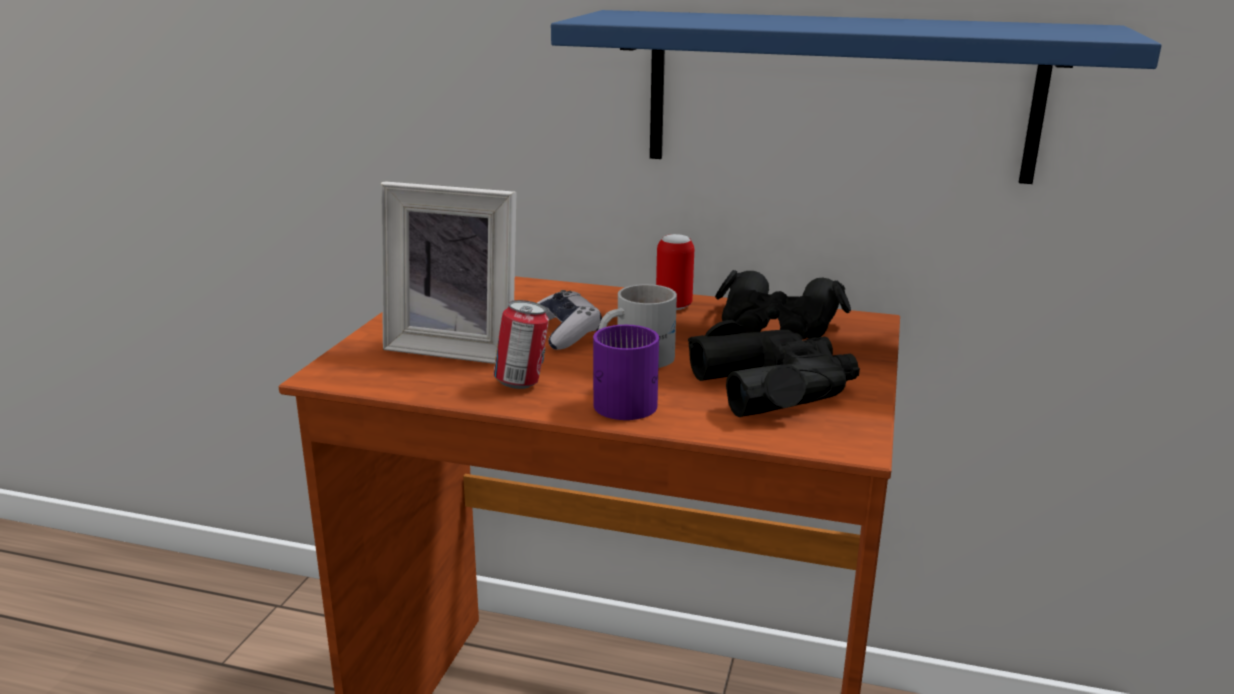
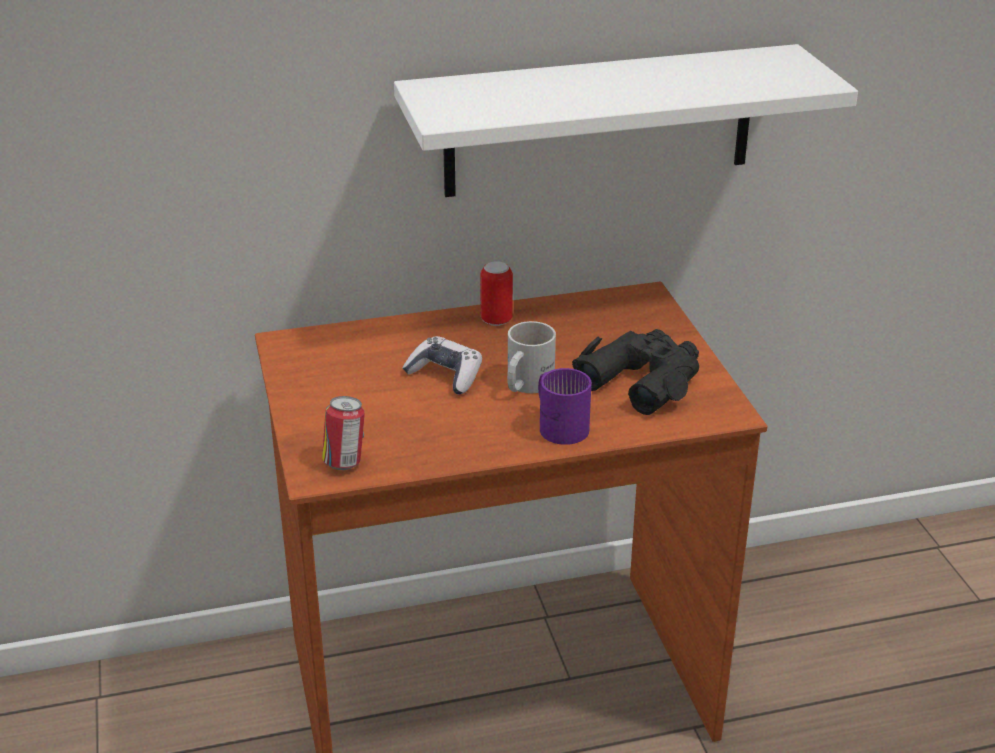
camera: 30 degrees left, 10 degrees up
picture frame [381,182,516,364] -> none
can [493,300,549,389] -> can moved to [322,396,365,470]
blue shelf [551,10,1162,184] -> white shelf [394,44,858,197]
black binoculars [715,270,851,339] -> none

